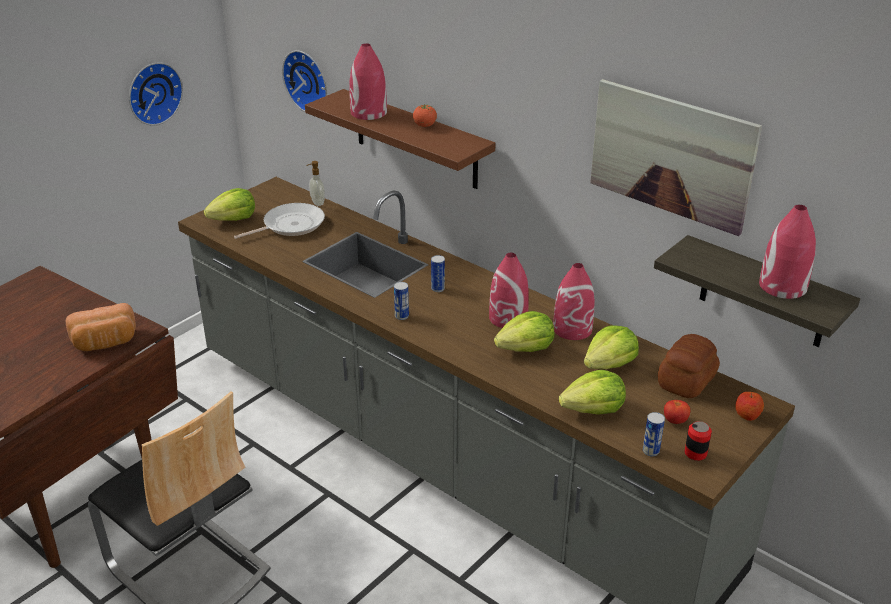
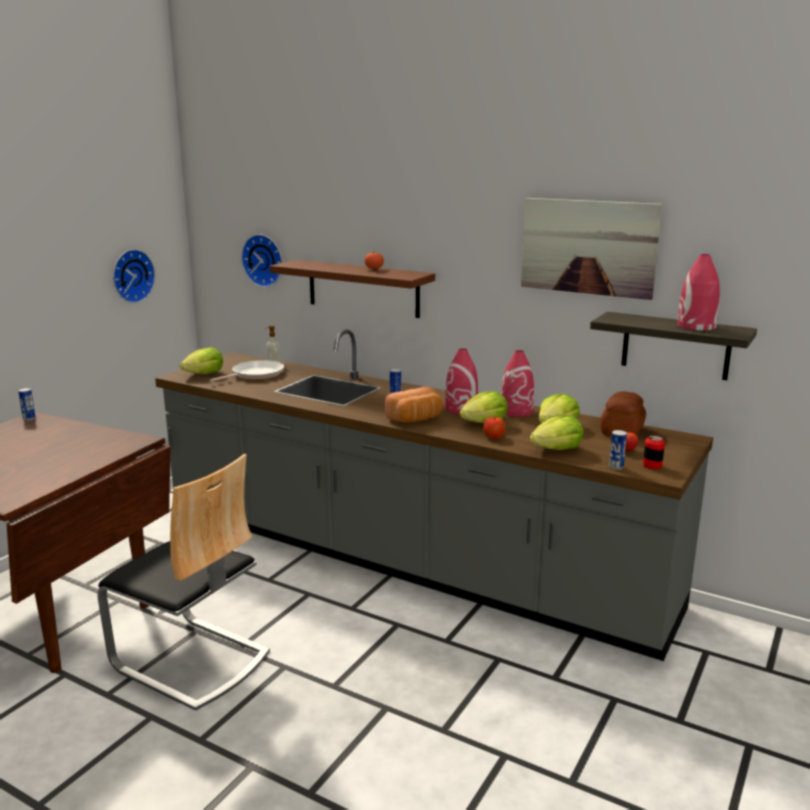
camera: 10 degrees left, 15 degrees down
bread [66,303,136,351] -> bread moved to [385,386,443,423]
red vase [350,43,387,120] -> none
can [394,282,409,320] -> can moved to [18,388,36,421]
apple [735,392,764,421] -> apple moved to [483,417,506,439]

